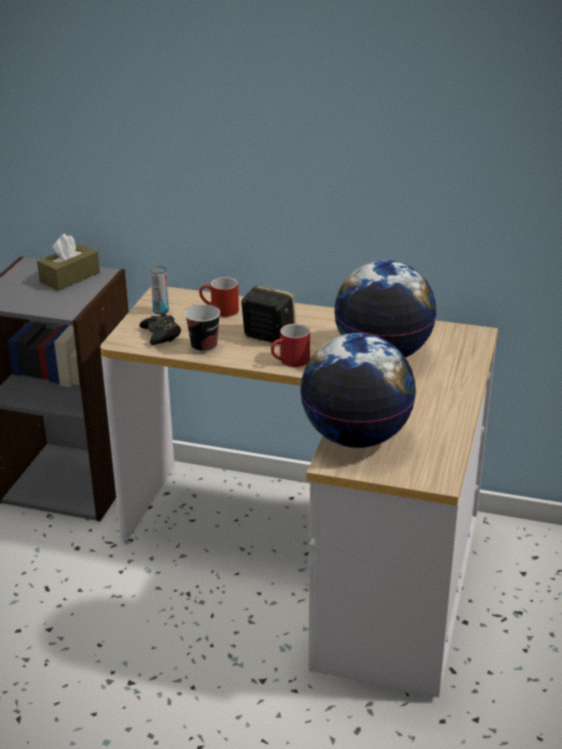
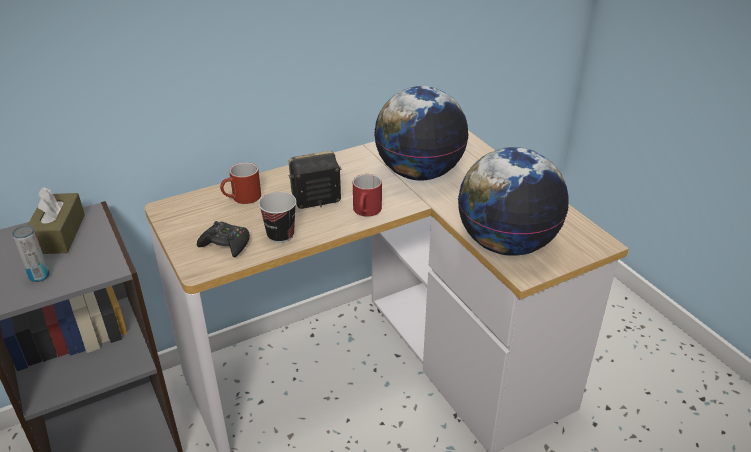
camera: 45 degrees left, 5 degrees up
can [150,266,169,315] -> can moved to [12,225,49,282]

